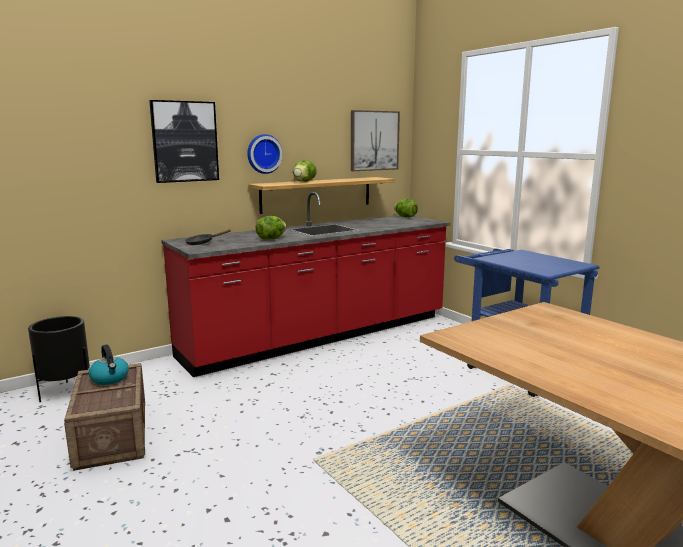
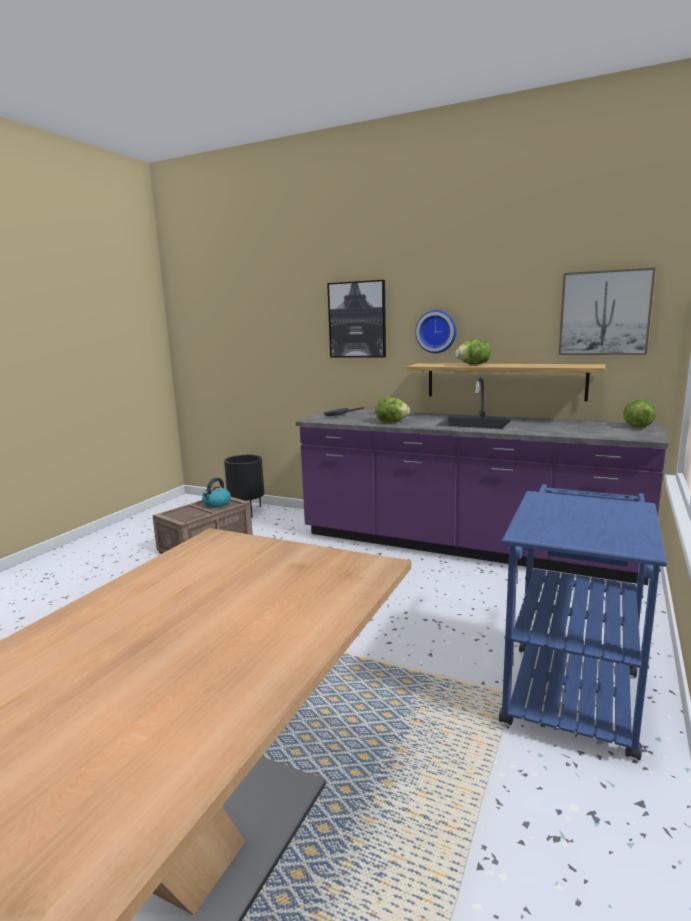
camera: 60 degrees right, 0 degrees up
red counter [161,192,451,377] -> purple counter [296,377,669,585]

